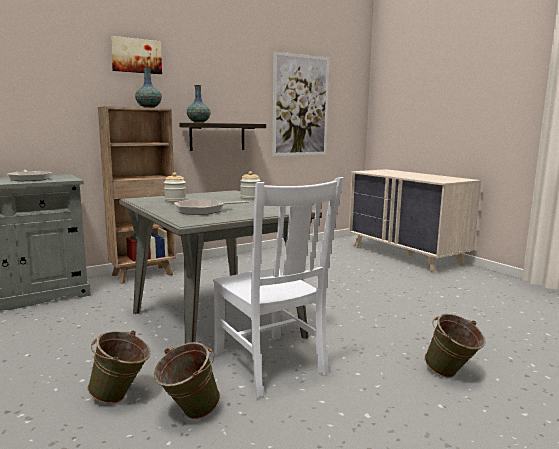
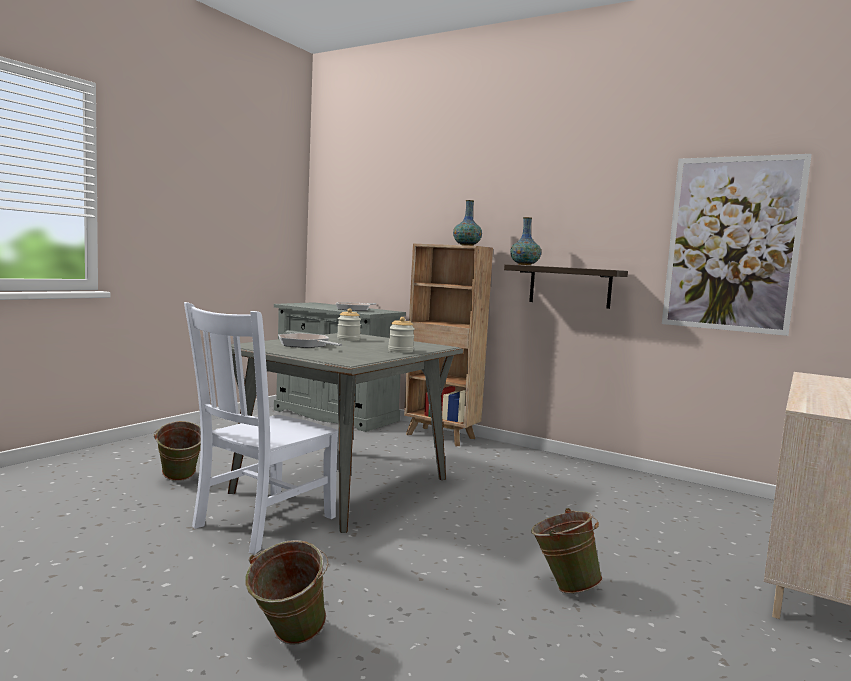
camera: 65 degrees right, 5 degrees down
picture [110,36,162,74] -> none
green bucket [154,342,220,419] -> green bucket moved to [531,508,602,594]

